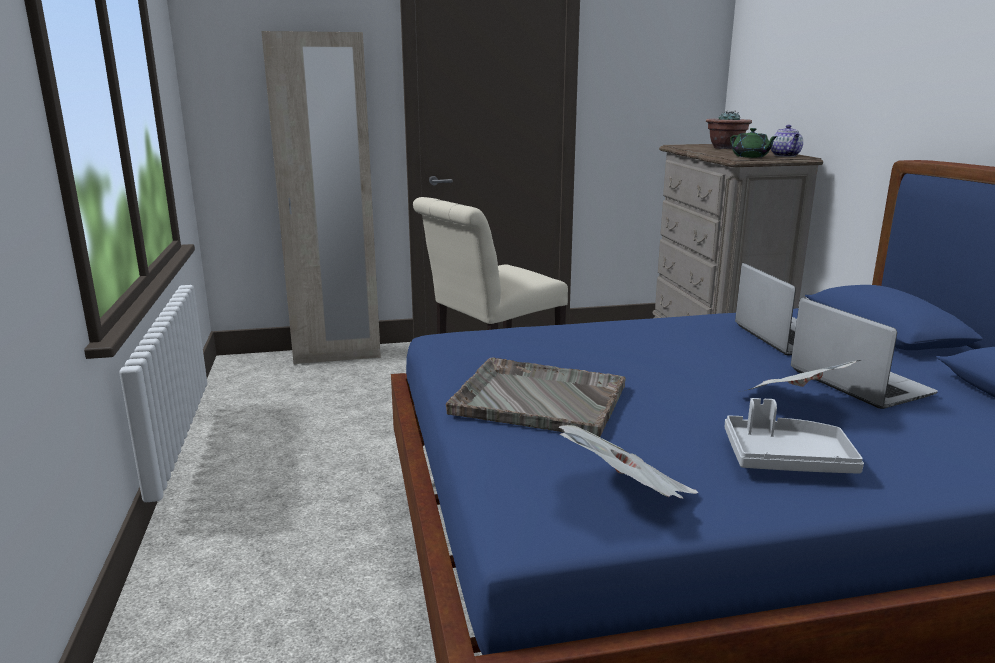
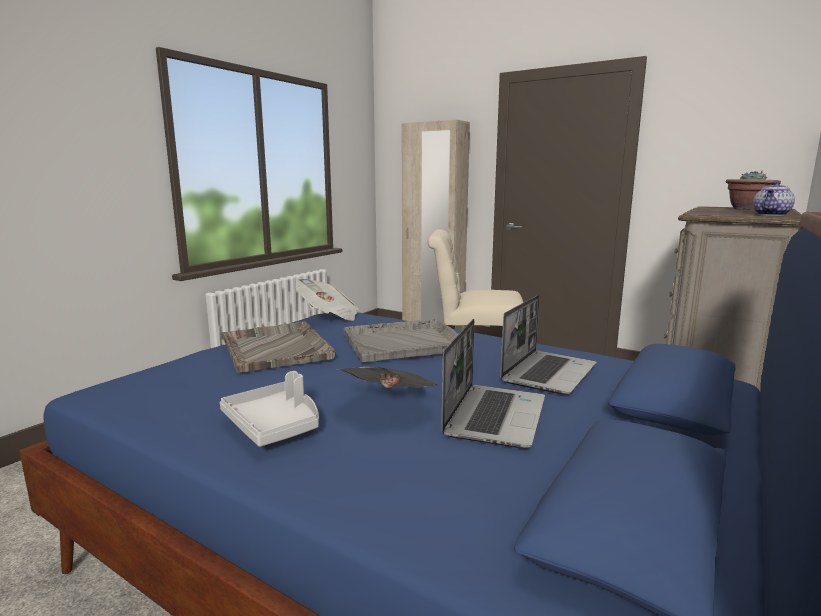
camera: 45 degrees right, 5 degrees down
newspaper [559,425,699,499] -> newspaper moved to [296,278,359,321]
green teapot [730,128,778,158] -> none
none -> grey tray [344,319,459,362]

